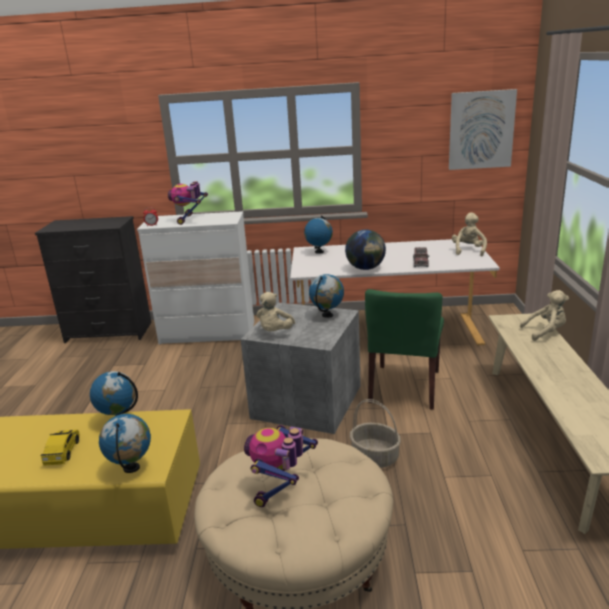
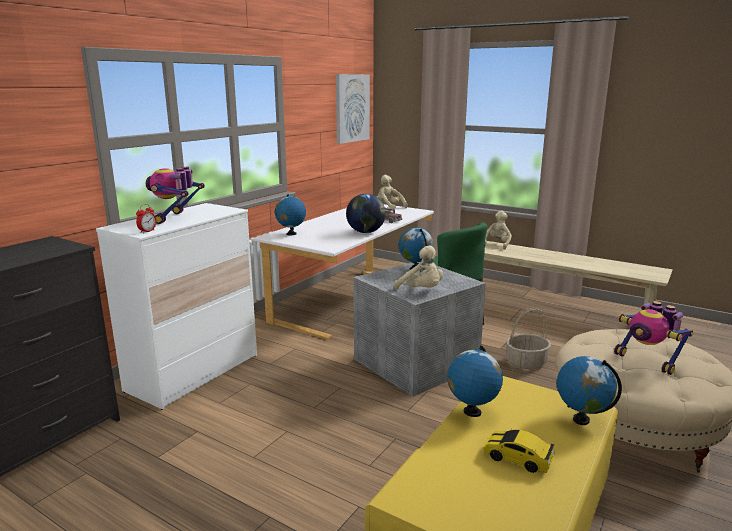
camera: 60 degrees left, 5 degrees down
toy robot [168,181,208,225] -> toy robot turned 60 degrees clockwise [146,167,205,224]

